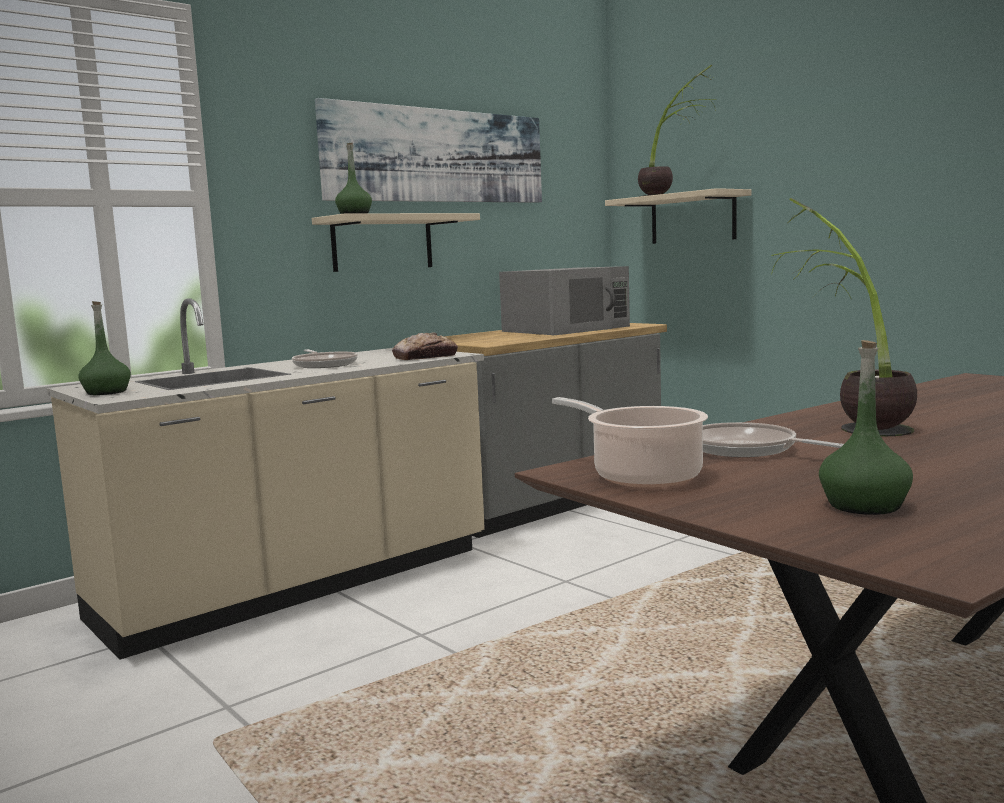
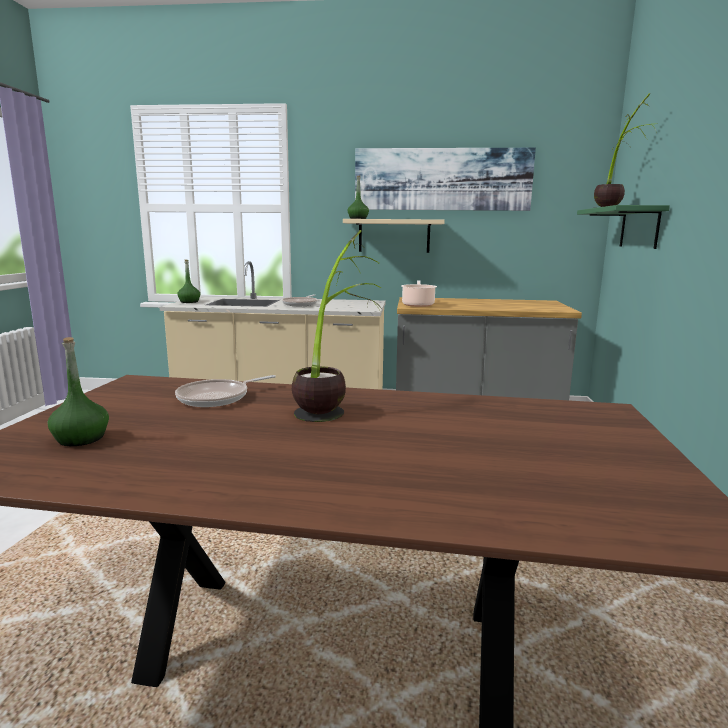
camera: 45 degrees right, 5 degrees up
bread [392,332,458,360] -> none
grey microwave [499,266,630,335] -> none
cooking pot [552,397,708,488] -> cooking pot moved to [401,281,437,307]
beige shelf [605,188,752,244] -> green shelf [577,205,670,249]
frying pan [703,422,844,457] -> frying pan turned 135 degrees counterclockwise [175,375,276,407]

